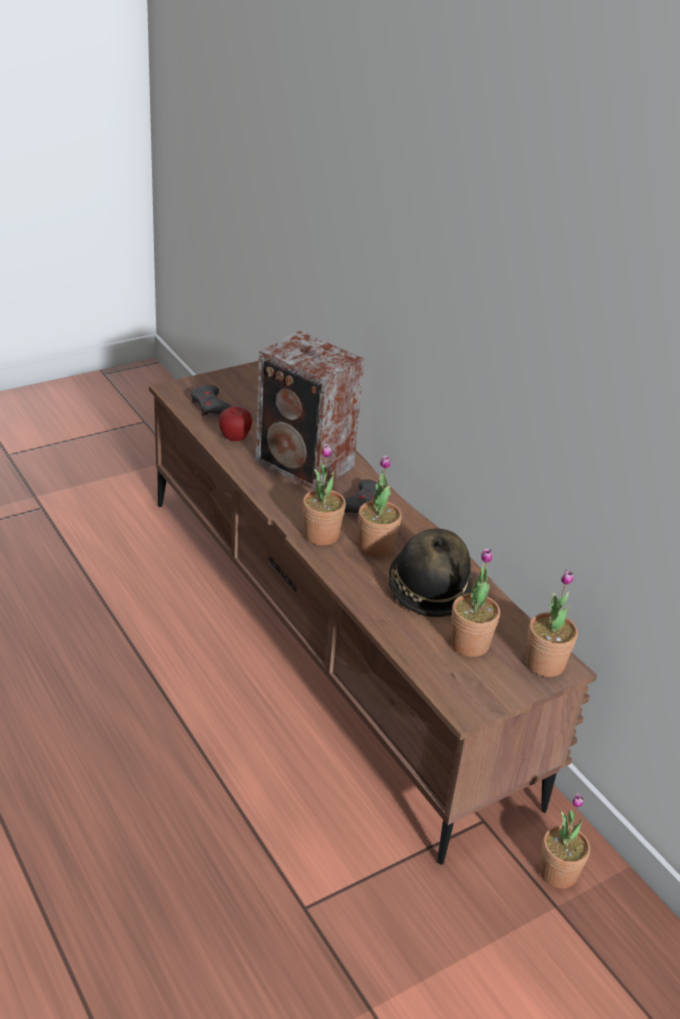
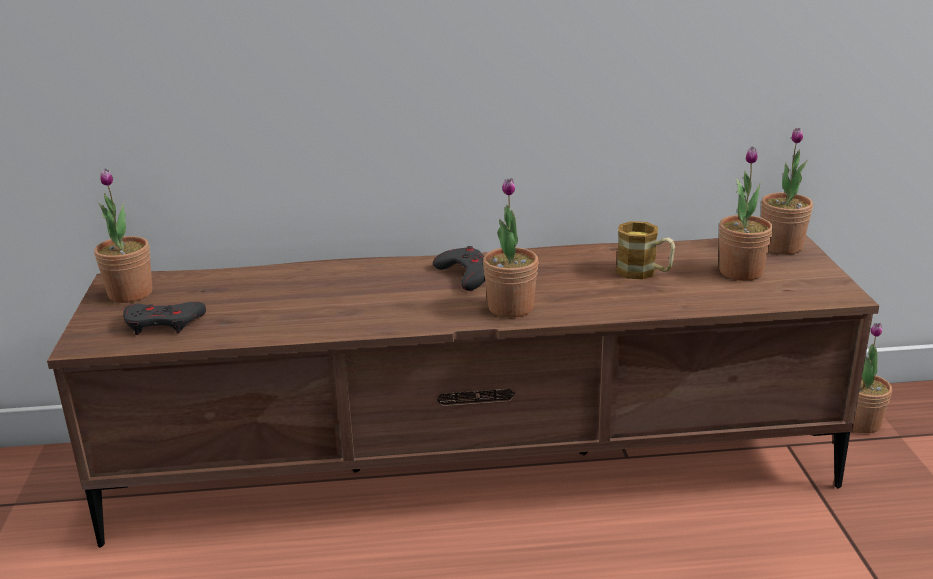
camera: 60 degrees left, 10 degrees down
apple [219,406,252,441] -> none
speaker [255,331,364,490] -> none
potted plant [358,455,402,558] -> potted plant moved to [94,169,152,303]
hat [388,529,473,617] -> mug [616,221,675,279]

